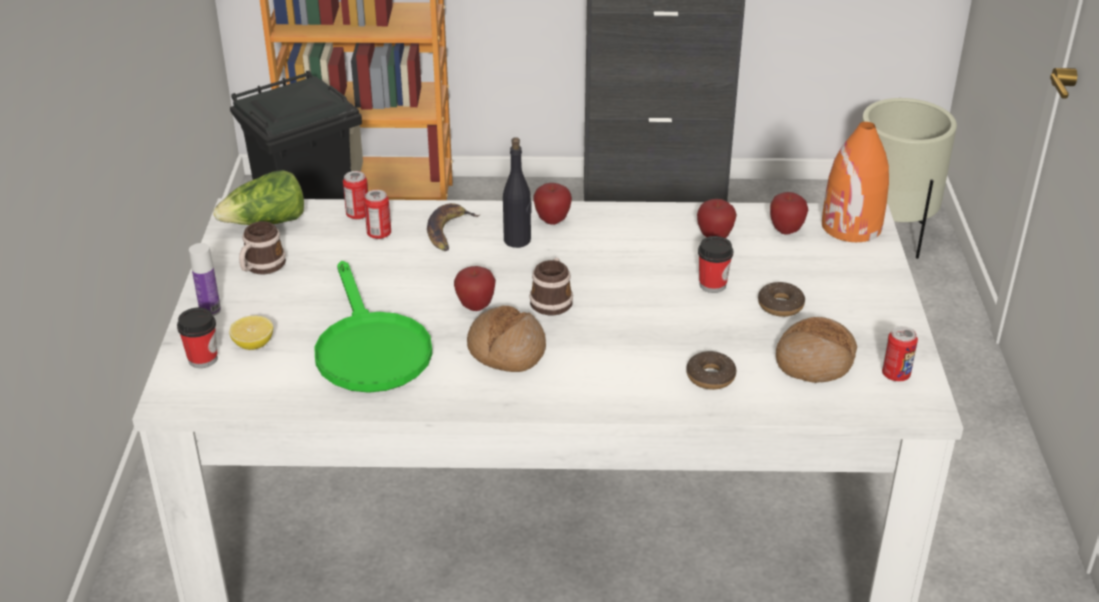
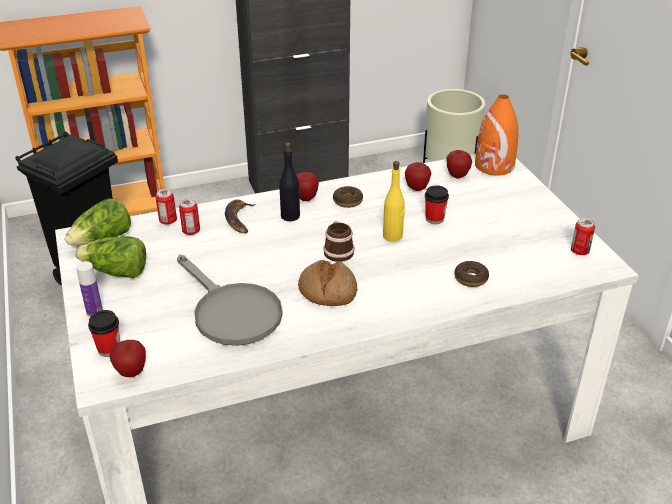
camera: 20 degrees left, 0 degrees up
lemon [229,316,273,350] -> none
mug [239,221,286,274] -> lettuce [75,236,146,278]
green frying pan [314,261,432,393] -> grey frying pan [177,255,283,346]
apple [454,266,496,311] -> apple moved to [109,340,146,377]
donut [758,282,805,317] -> donut moved to [333,186,363,208]
bread [776,317,857,383] -> none
none -> yellow bottle [383,161,405,242]

